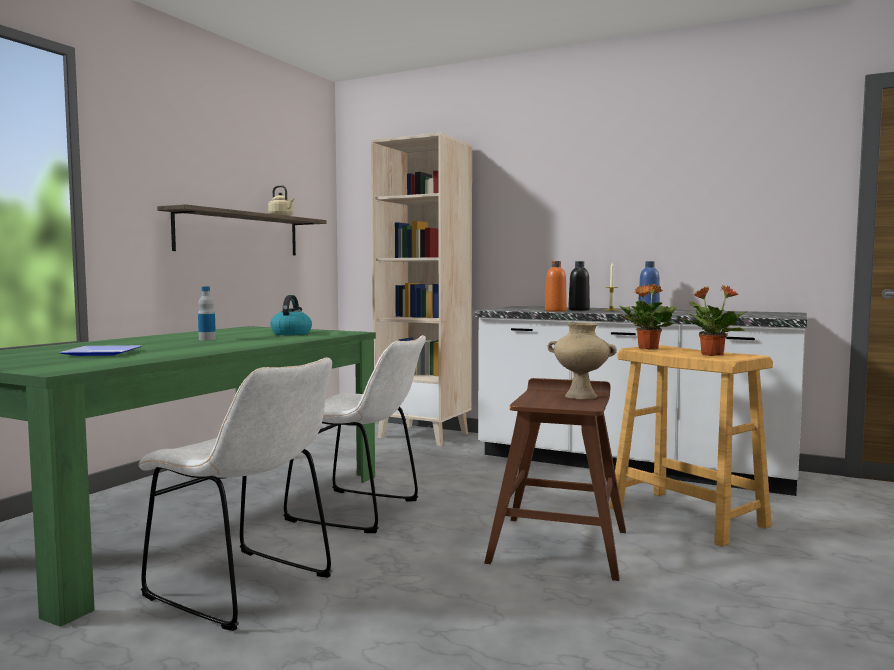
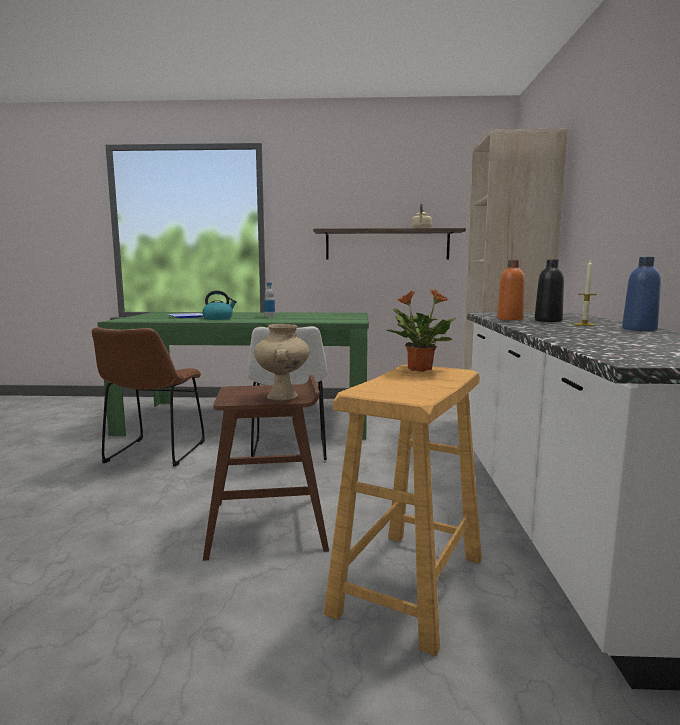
camera: 65 degrees right, 5 degrees up
white chair [138,357,332,631] -> brown chair [92,327,205,466]
kettle [270,295,312,335] -> kettle moved to [202,290,237,320]
potted plant [681,285,748,356] -> none

